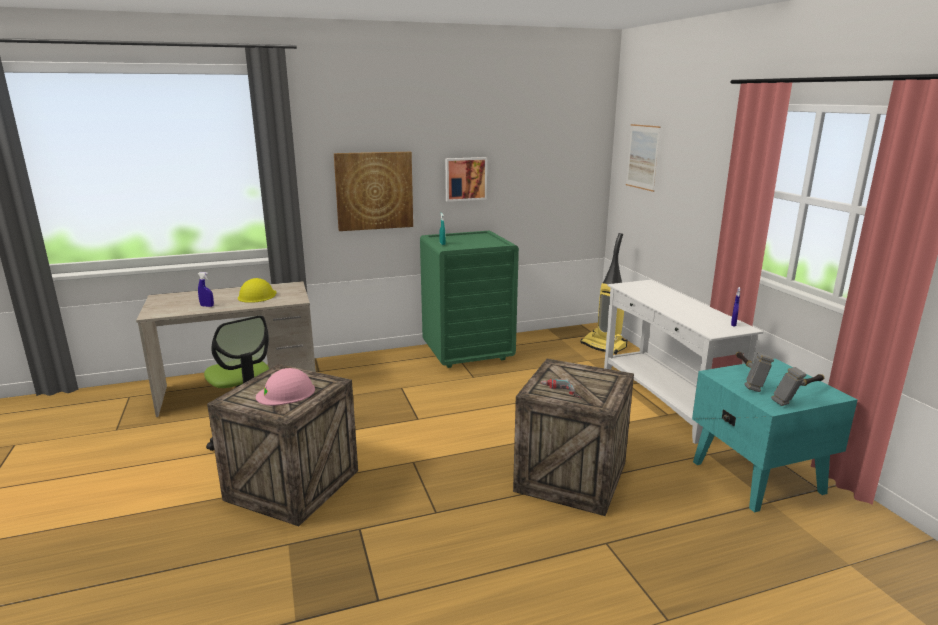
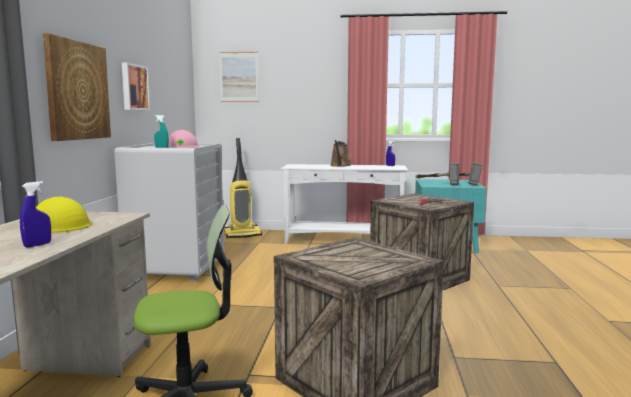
camera: 65 degrees left, 10 degrees down
pink hard hat [256,368,315,406] -> pink hard hat moved to [168,130,199,148]
green dresser [420,231,519,368] -> grey dresser [114,143,224,281]
none -> brown watering can [330,140,351,167]

